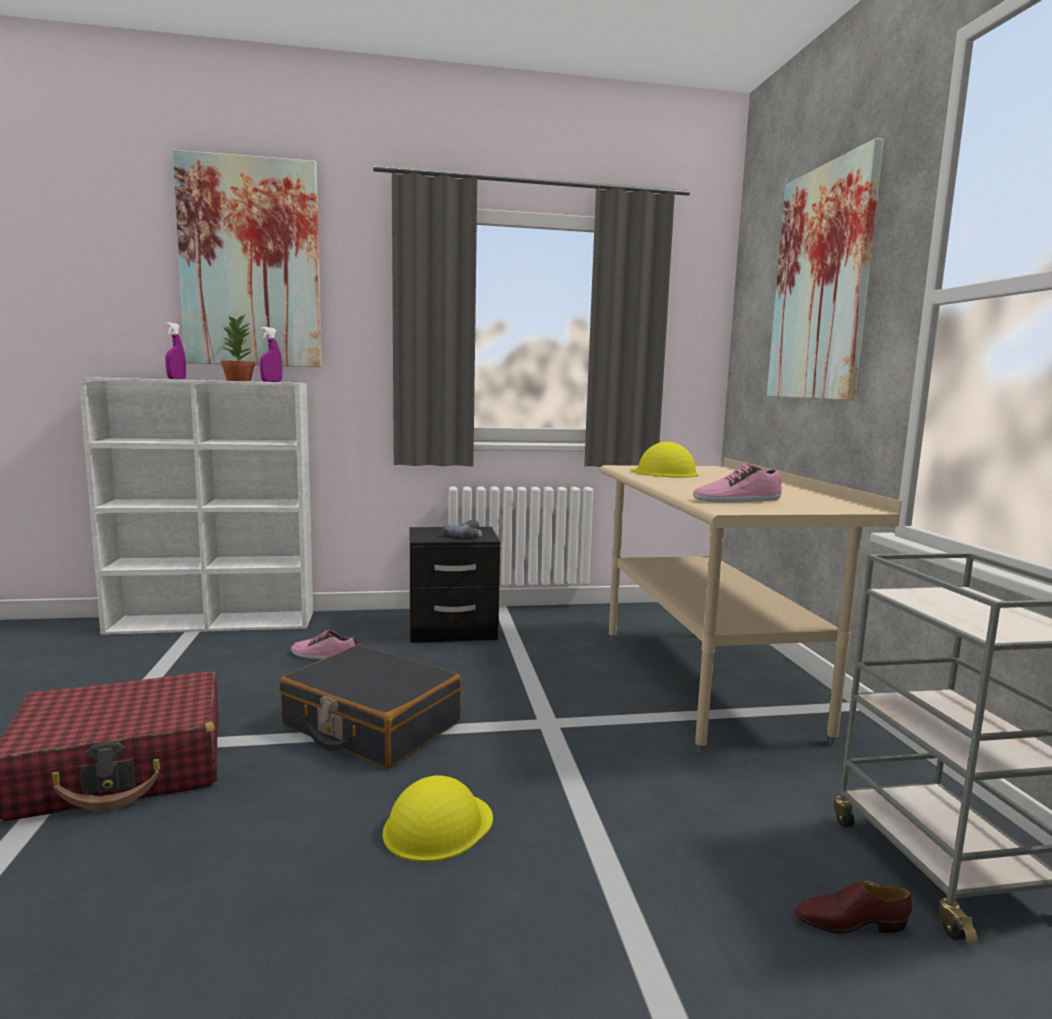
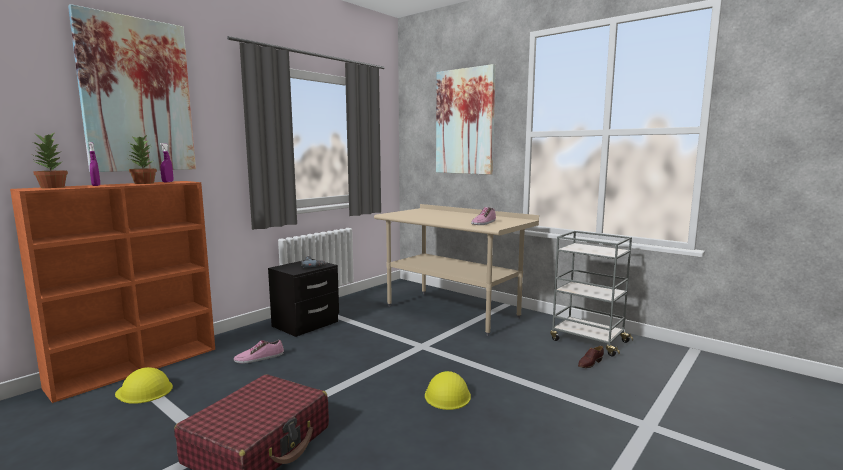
camera: 40 degrees left, 0 degrees up
white bookcase [78,377,313,635] -> orange bookcase [10,181,215,403]
black suitcase [279,644,462,768] -> none
yellow hard hat [631,442,699,478] -> yellow hard hat moved to [115,367,173,404]
none -> potted plant [31,131,68,188]

